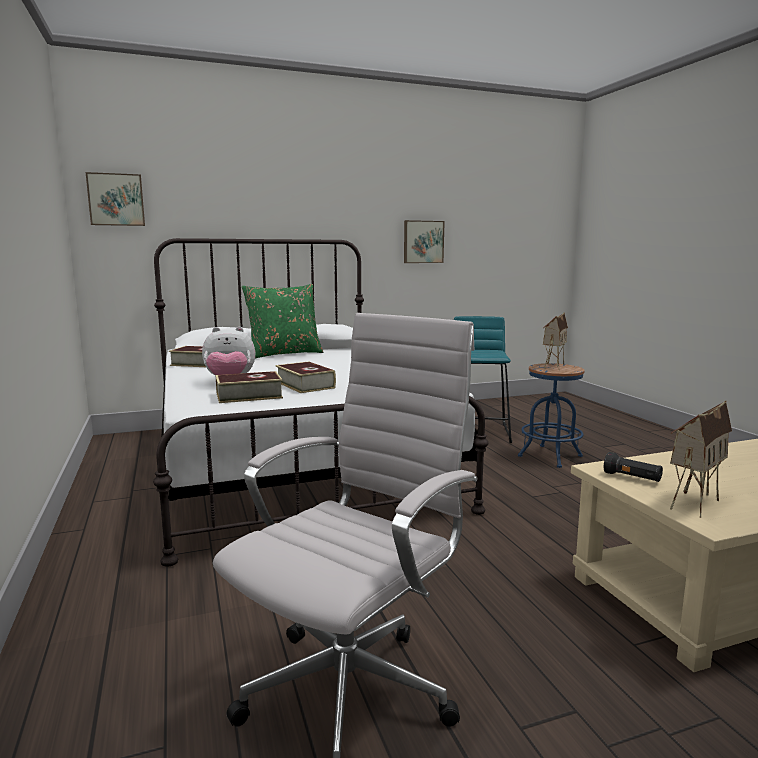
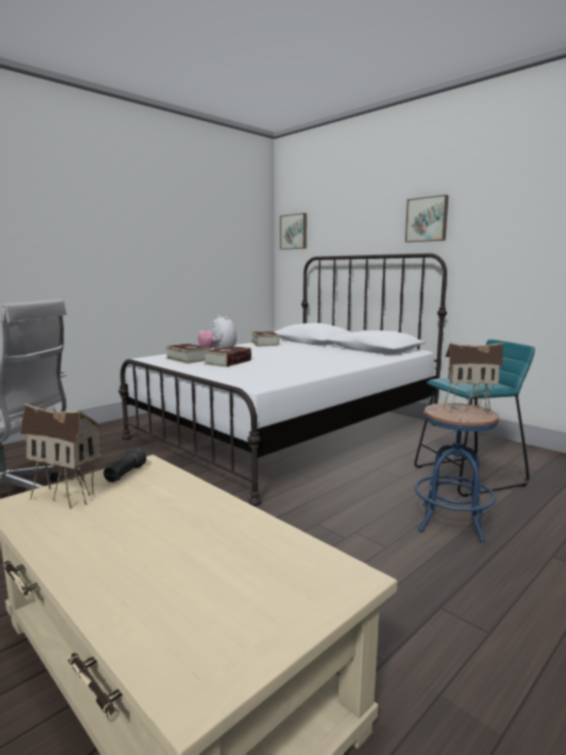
camera: 65 degrees right, 0 degrees up
green pillow [242,284,323,358] -> none
picture [404,220,445,263] -> picture moved to [405,195,449,242]

